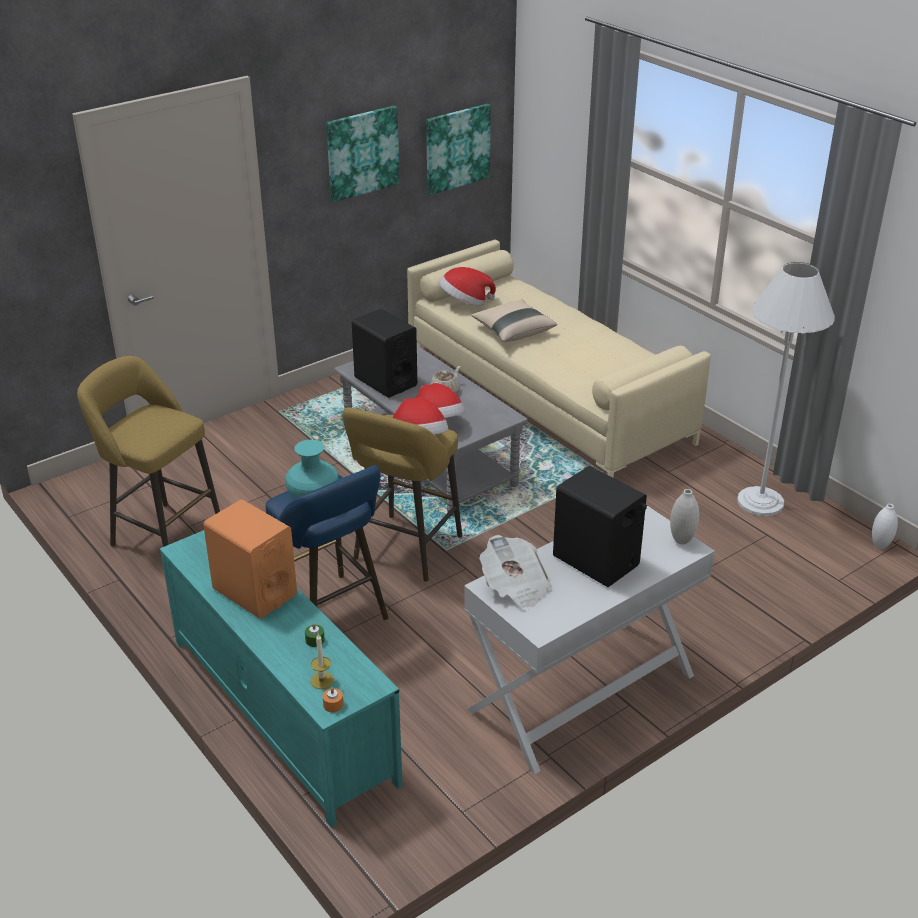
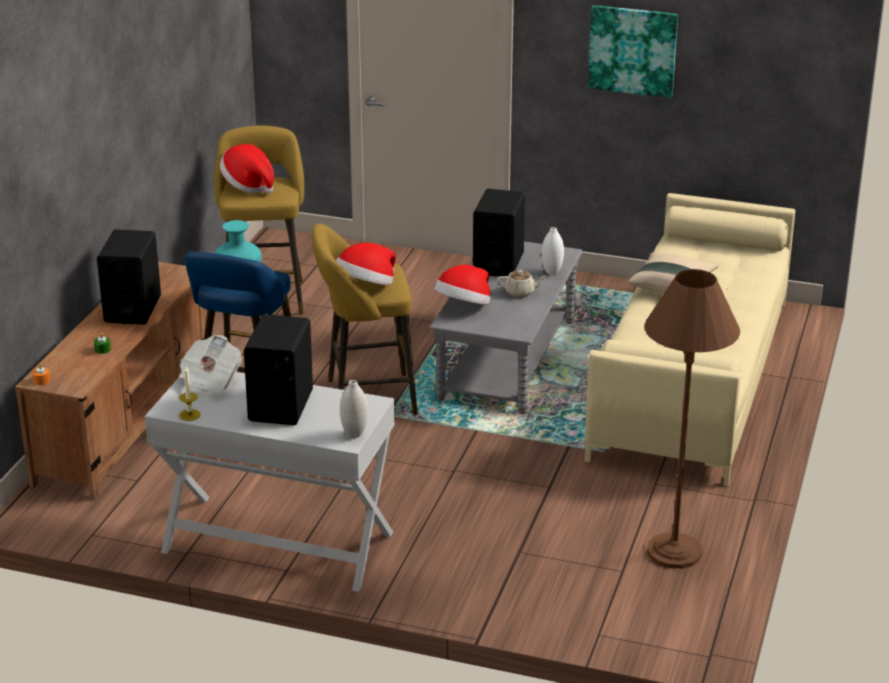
camera: 55 degrees right, 5 degrees down
turquoise tv stand [160,530,403,828] -> brown tv stand [15,262,207,500]
orange speaker [203,499,297,619] -> black speaker [97,229,161,325]
candle [311,634,334,689] -> candle moved to [179,366,201,421]
picture [426,104,491,195] -> none
hat [439,267,496,306] -> hat moved to [220,144,274,194]
white floor lamp [737,262,835,516] -> brown floor lamp [644,269,740,568]
white vase [872,504,898,549] -> white vase moved to [542,227,564,275]

